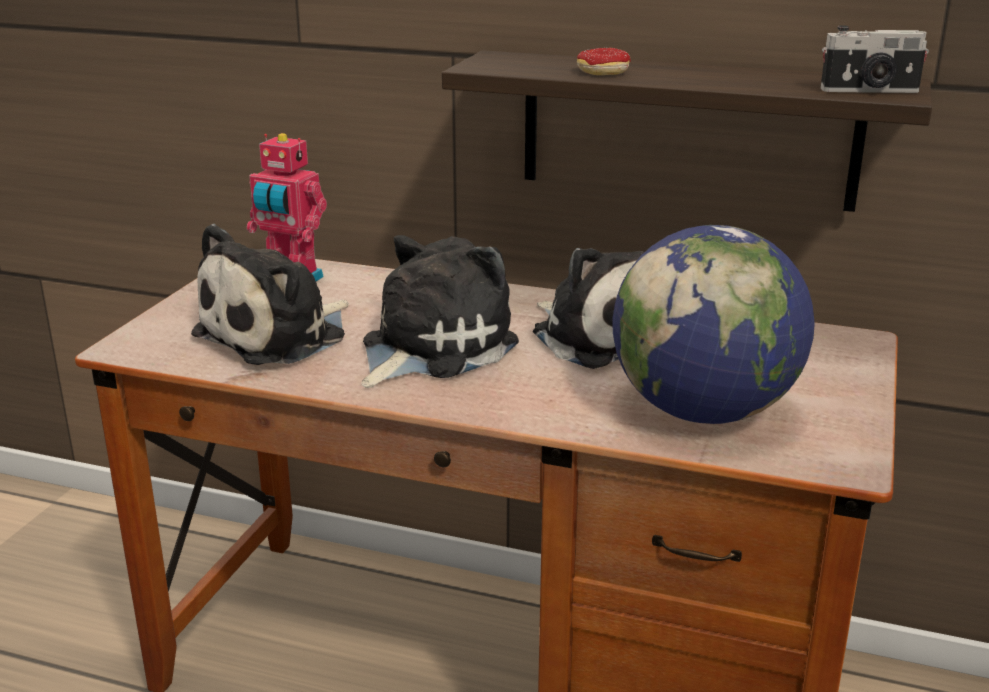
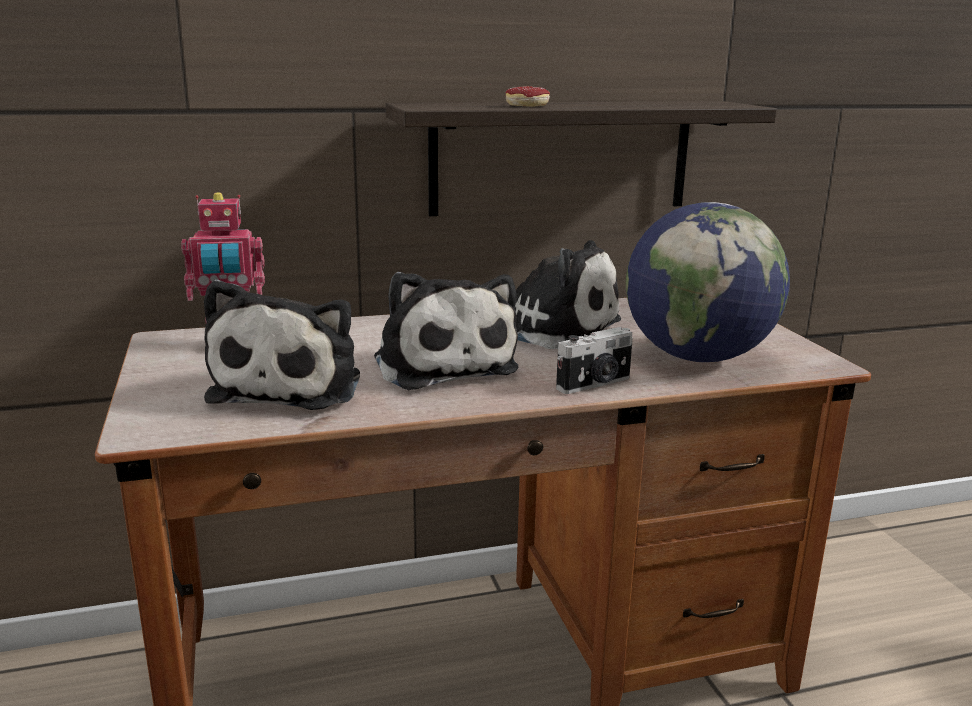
camera: 35 degrees left, 5 degrees down
plush toy [362,235,519,388] -> plush toy turned 150 degrees clockwise [374,272,518,390]
camera [821,25,929,93] -> camera moved to [556,327,633,394]

